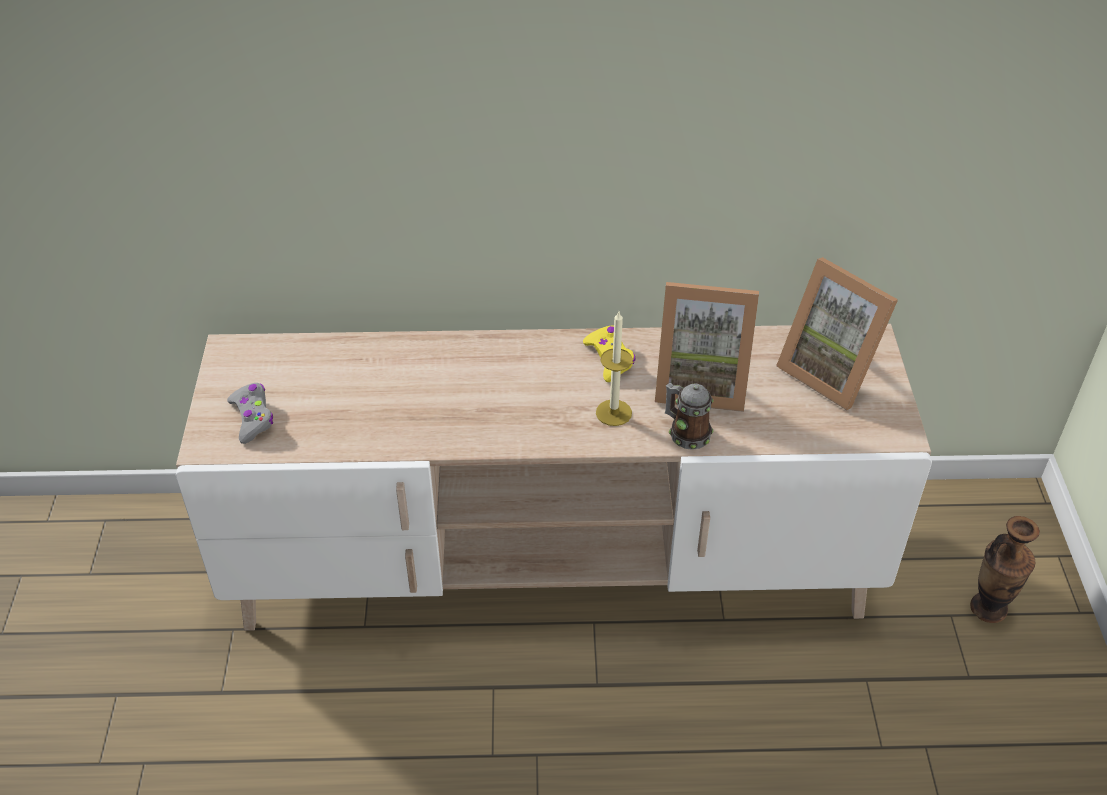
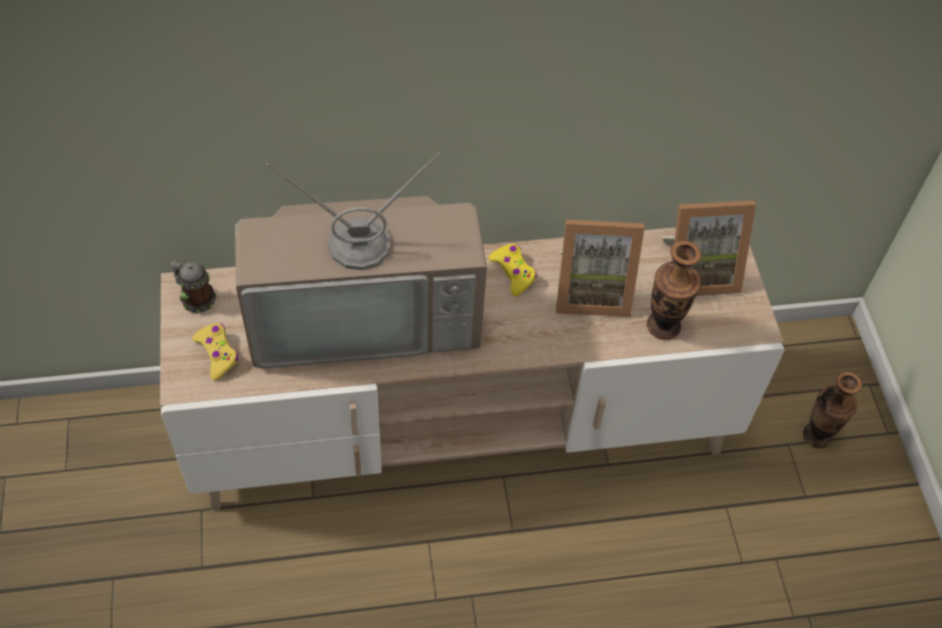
camera: 10 degrees left, 10 degrees up
grey game controller [227,383,273,444] -> yellow game controller [192,323,238,381]
candle [596,312,633,426] -> none
mug [665,382,713,450] -> mug moved to [170,260,217,313]
picture frame [776,257,898,410] -> picture frame turned 45 degrees counterclockwise [662,200,756,296]
none -> television [235,152,487,369]
none -> vase [647,240,701,340]

